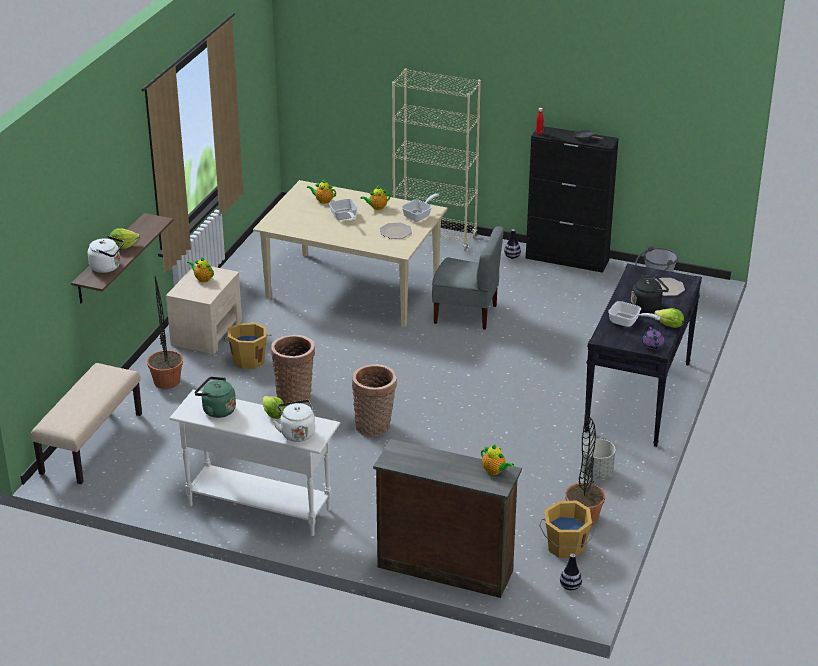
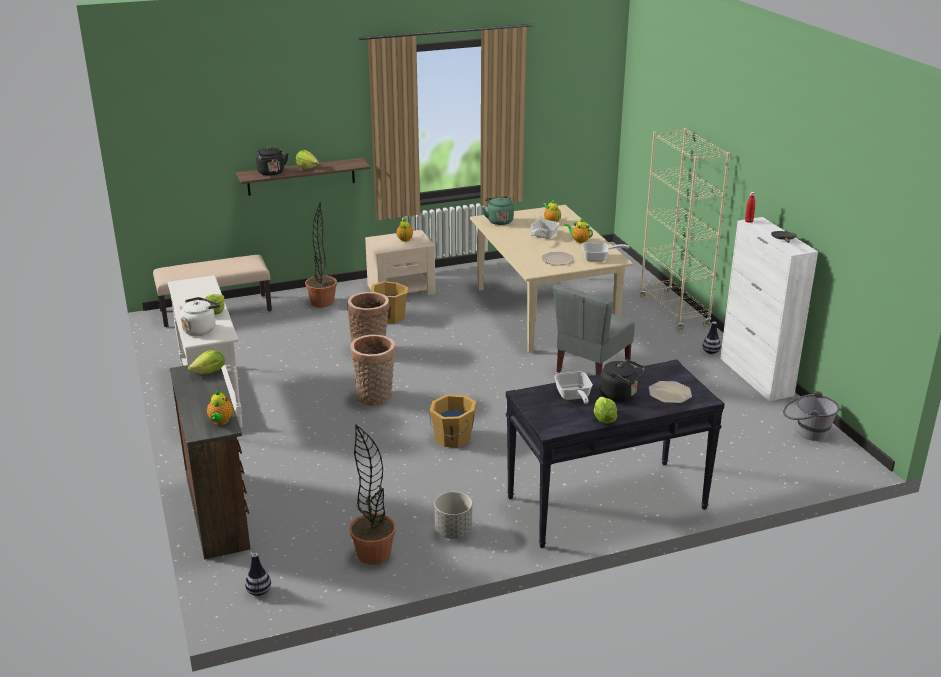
camera: 50 degrees right, 5 degrees down
white kettle [88,236,124,273] -> black kettle [256,147,288,176]
green kettle [195,377,236,418] -> green kettle moved to [482,196,514,225]
grey chair [432,226,504,330] -> grey chair turned 60 degrees clockwise [553,285,635,375]
black cabinet [526,126,619,273] -> white cabinet [720,217,818,401]
orange bucket [539,500,596,558] -> orange bucket moved to [429,394,476,448]
purple teapot [642,327,665,350] -> none
none -> lettuce [188,350,225,374]

